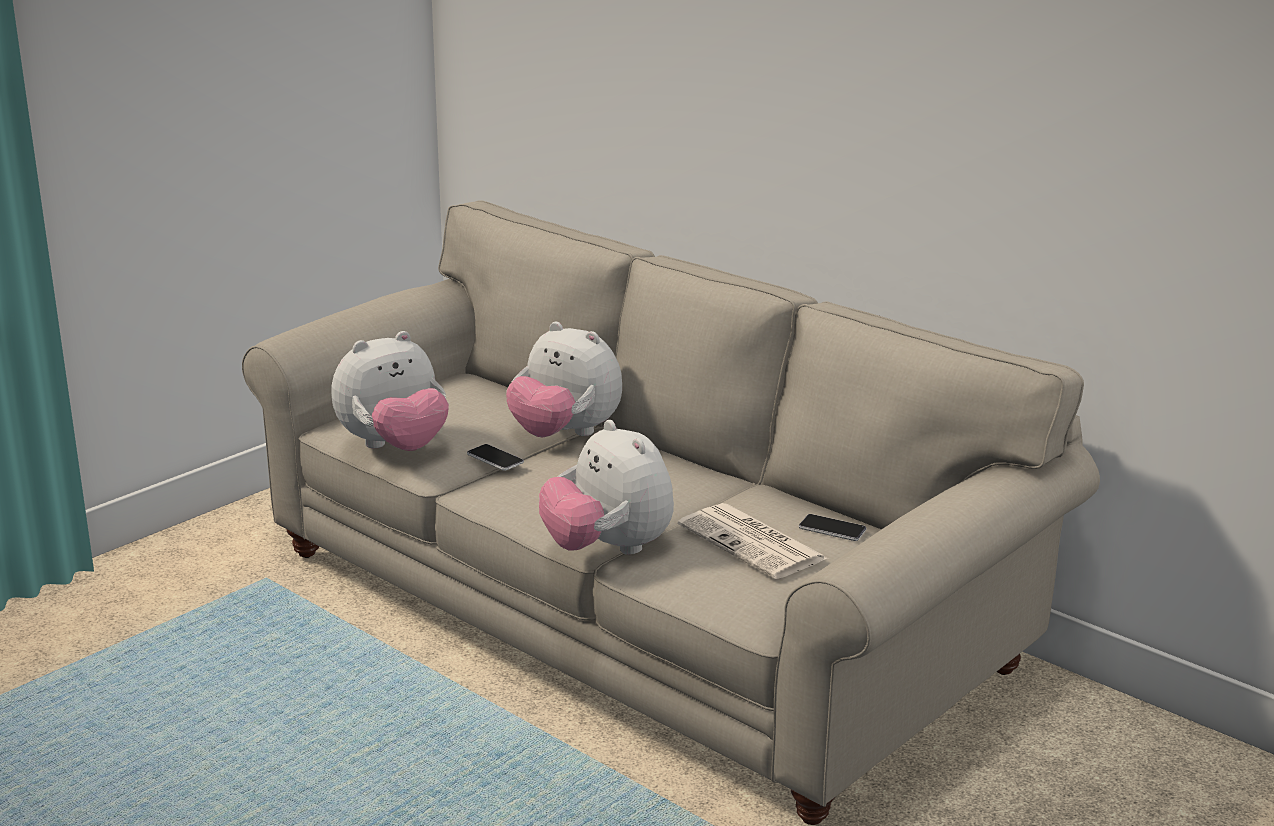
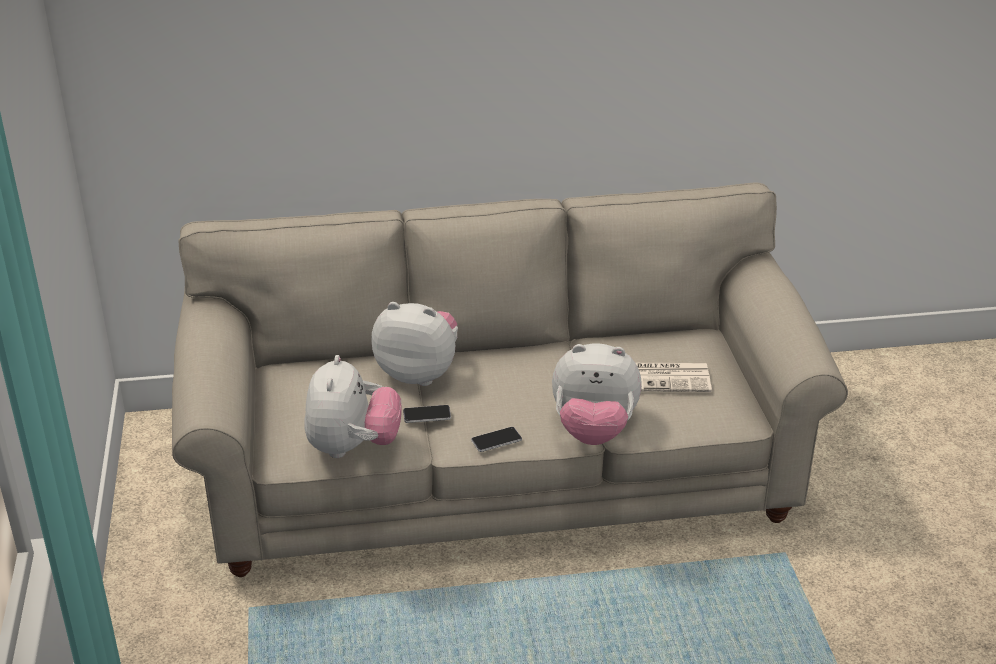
camera: 50 degrees left, 10 degrees up
plush toy [506,321,622,437] -> plush toy turned 150 degrees counterclockwise [371,302,458,386]
phone [799,514,867,541] -> phone moved to [471,427,522,452]

